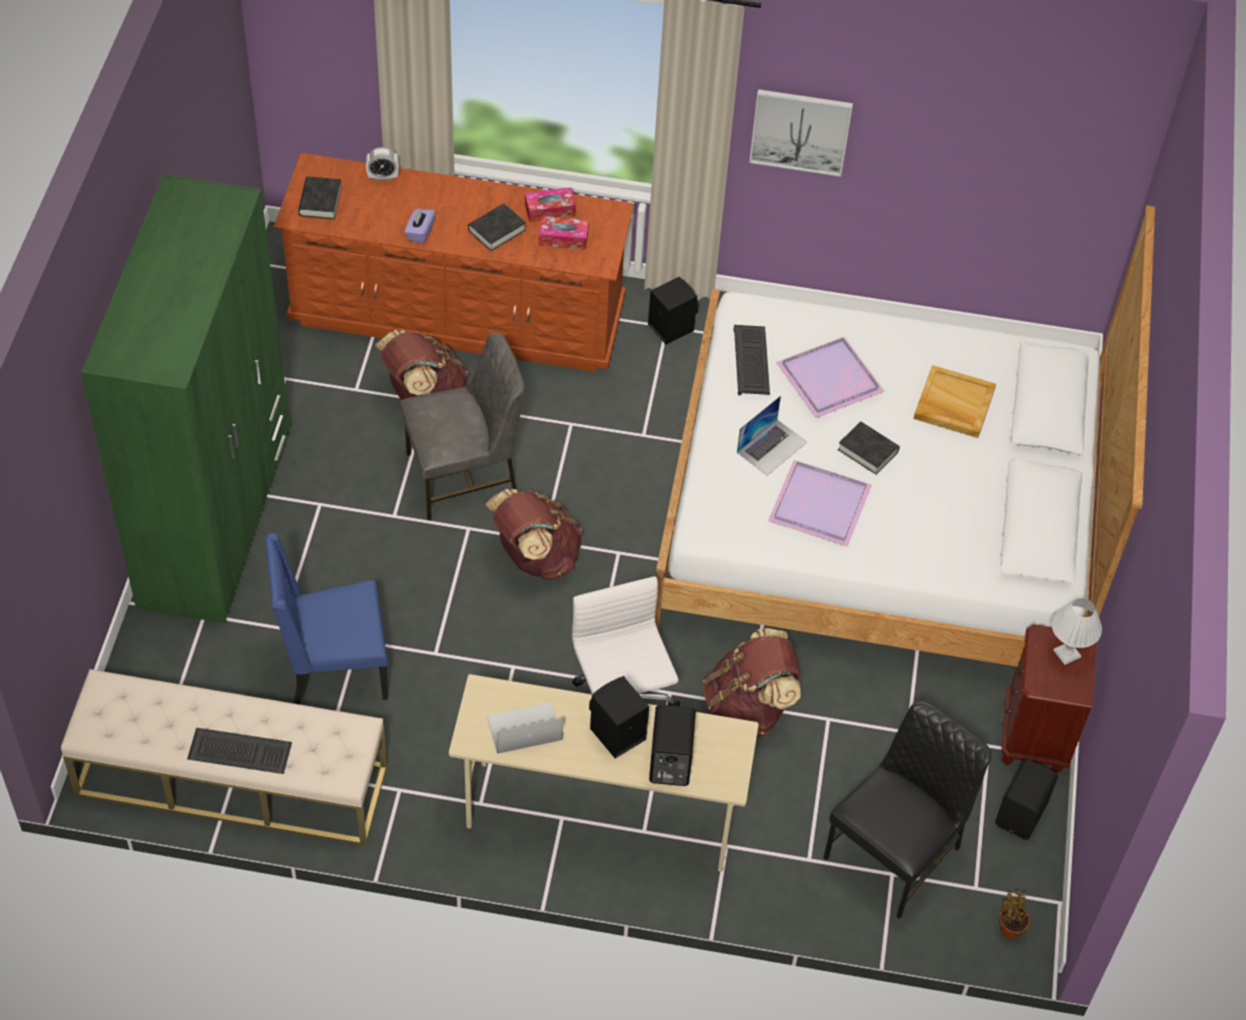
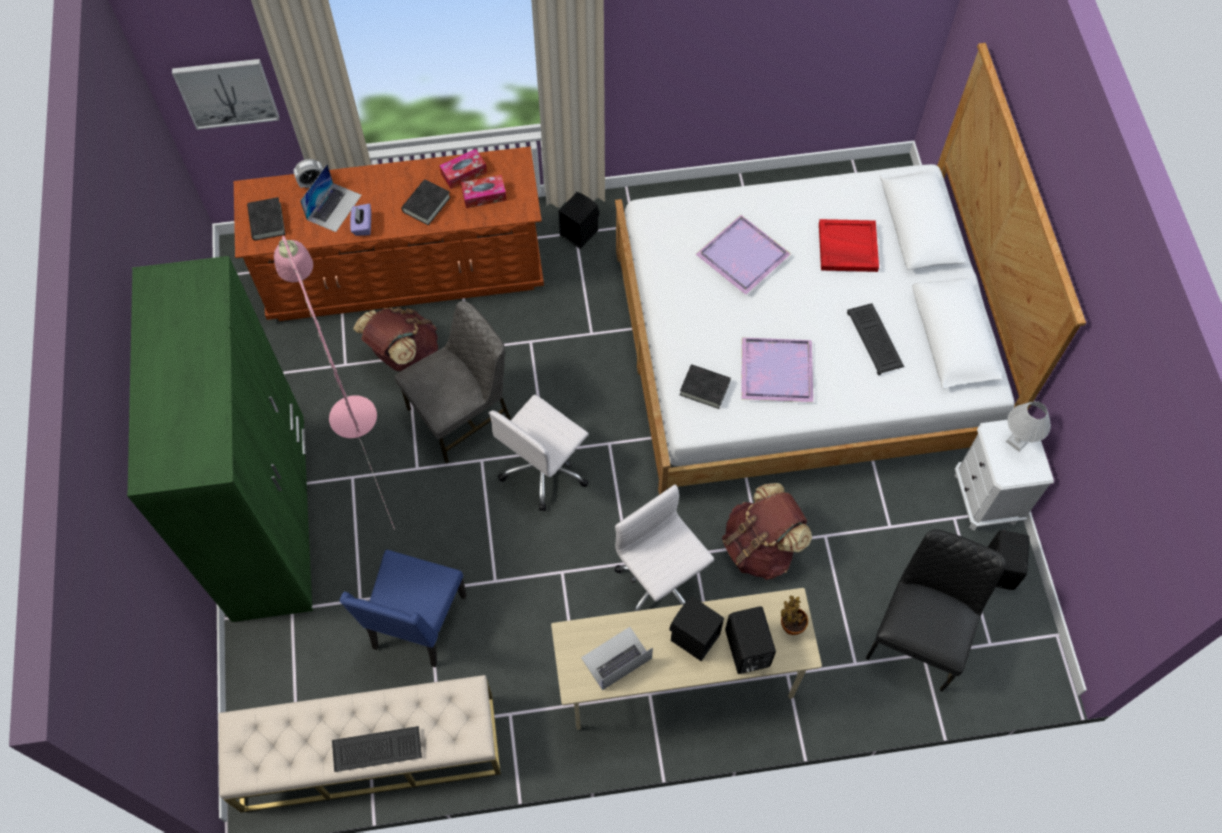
camera: 15 degrees left, 10 degrees up
blue chair [265,533,388,704] -> blue chair turned 45 degrees counterclockwise [340,550,466,668]
brown backpack [485,489,583,580] -> white office chair [488,395,589,511]
keyboard [734,325,770,395] -> keyboard moved to [847,303,904,375]
laptop [737,395,807,476] -> laptop moved to [300,164,362,232]
picture [749,89,853,177] -> picture moved to [172,59,279,130]
black book [838,421,900,475] -> black book moved to [680,364,731,409]
beige tray [913,365,996,438] -> red tray [819,219,879,272]
potted plant [999,890,1030,939] -> potted plant moved to [781,596,808,635]
brown nightstand [1001,624,1096,773] -> white nightstand [954,416,1054,531]
none -> pink floor lamp [274,236,395,530]

